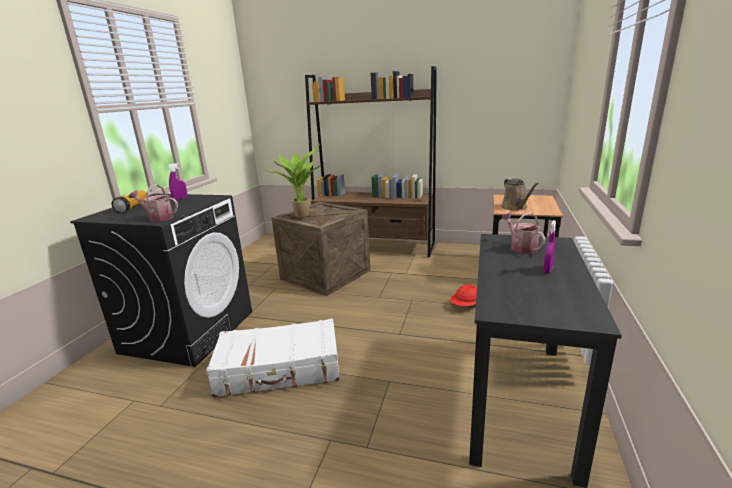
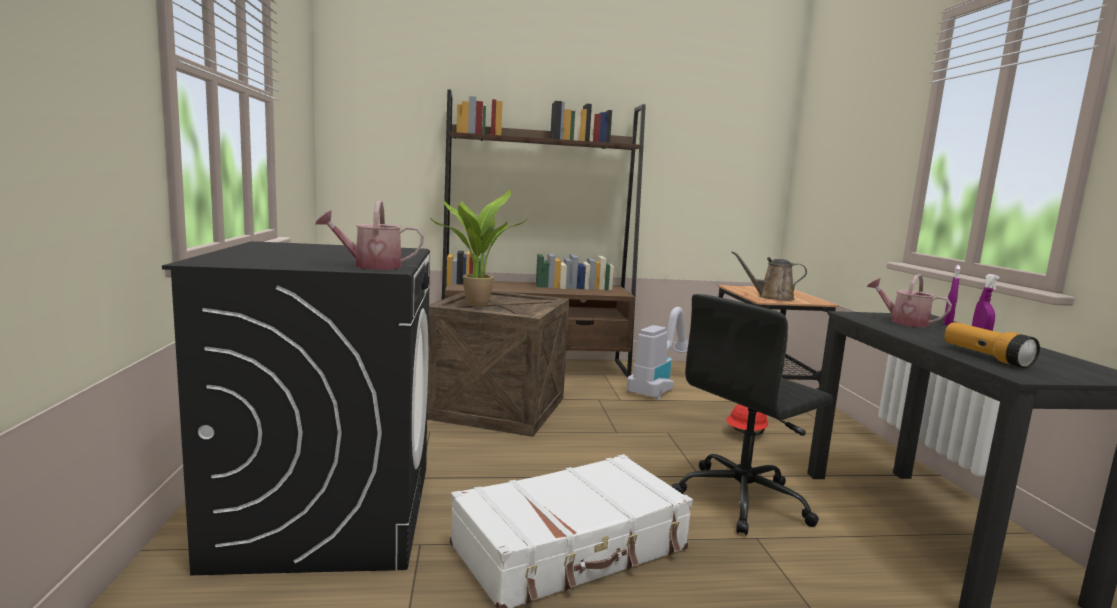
camera: 25 degrees left, 10 degrees down
flashlight [111,190,146,213] -> flashlight moved to [944,322,1040,368]
purple spray bottle [168,163,187,200] -> purple spray bottle moved to [943,265,960,326]
brown watering can [501,178,539,211] -> brown watering can turned 135 degrees clockwise [731,251,807,301]
none -> vacuum cleaner [627,307,689,400]
none -> black office chair [671,294,833,535]

